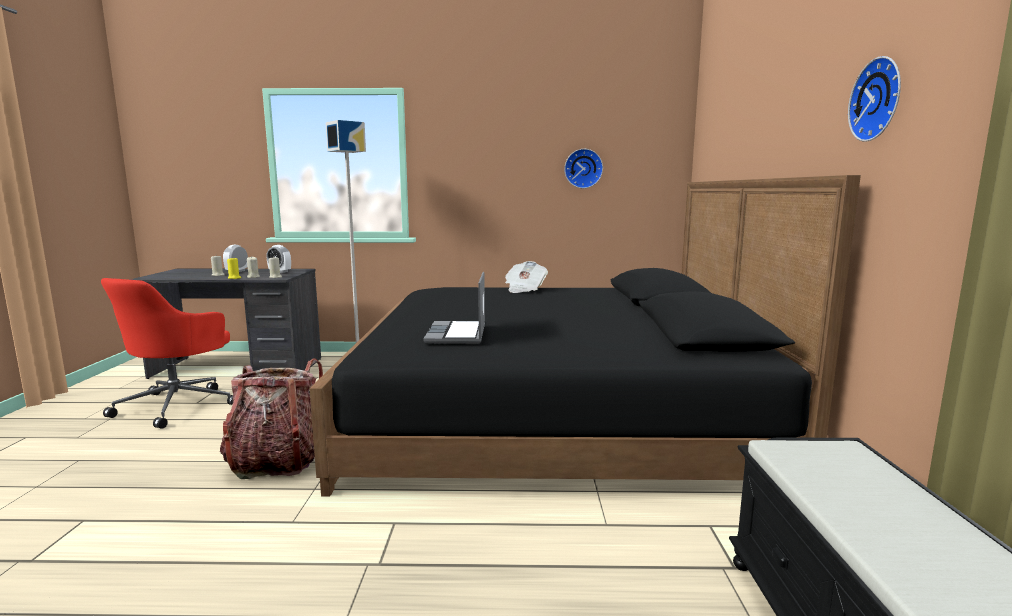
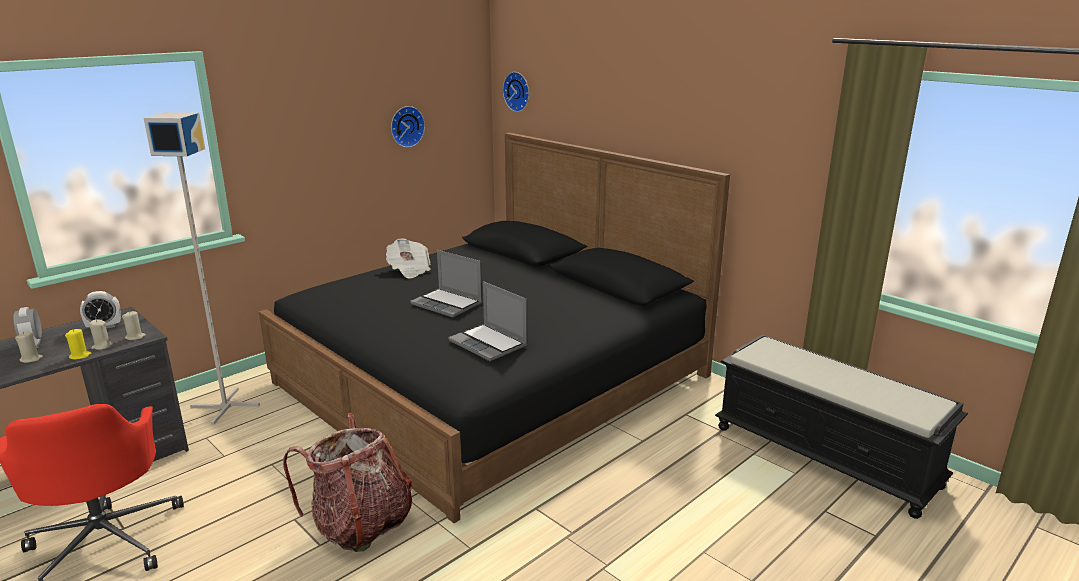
camera: 45 degrees left, 10 degrees up
wall clock [848,56,901,142] -> wall clock moved to [503,72,529,112]
none -> laptop [410,250,482,317]

